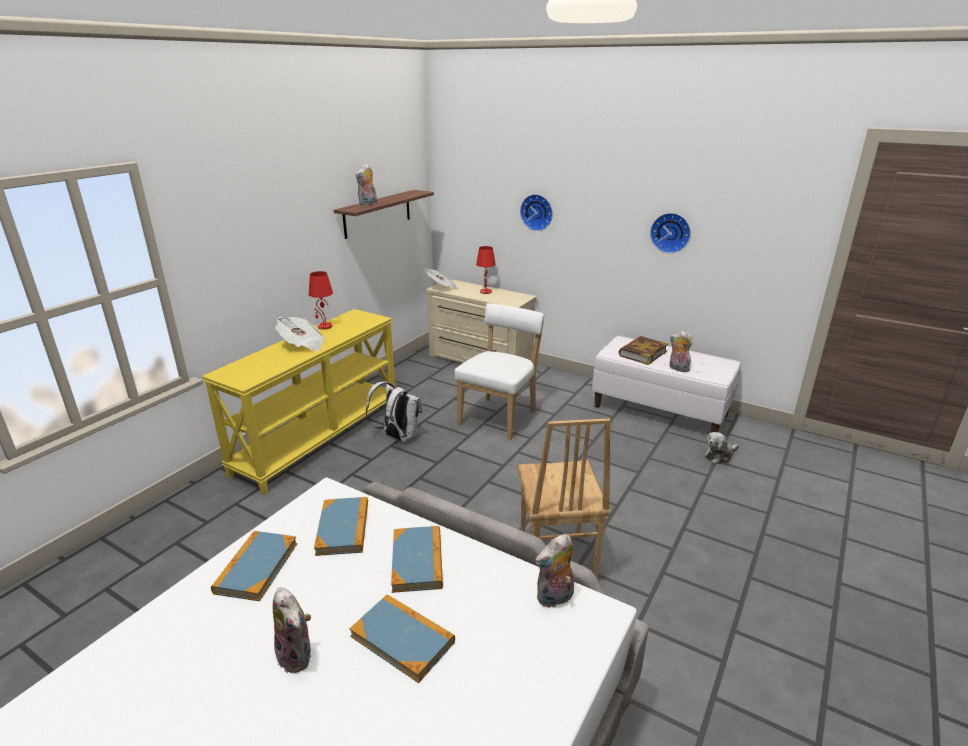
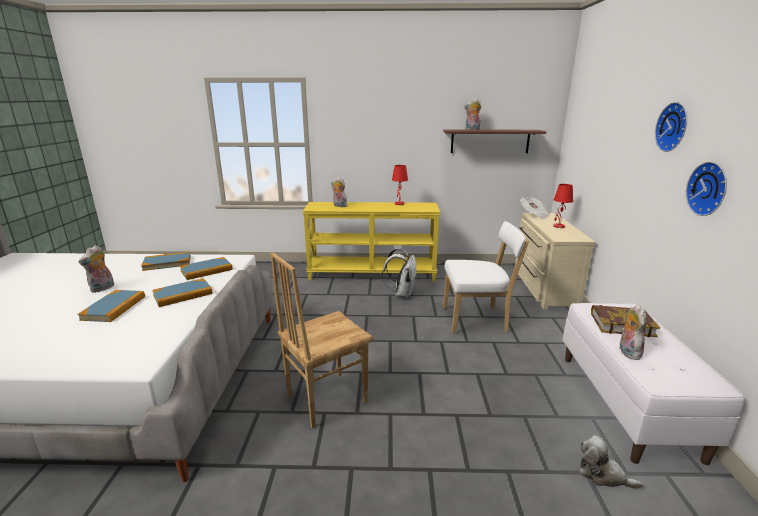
camera: 60 degrees right, 5 degrees down
newspaper [275,317,326,351] -> none
wall clock [520,194,553,231] -> wall clock moved to [655,102,687,152]
plush toy [535,534,574,608] -> plush toy moved to [331,177,347,207]

